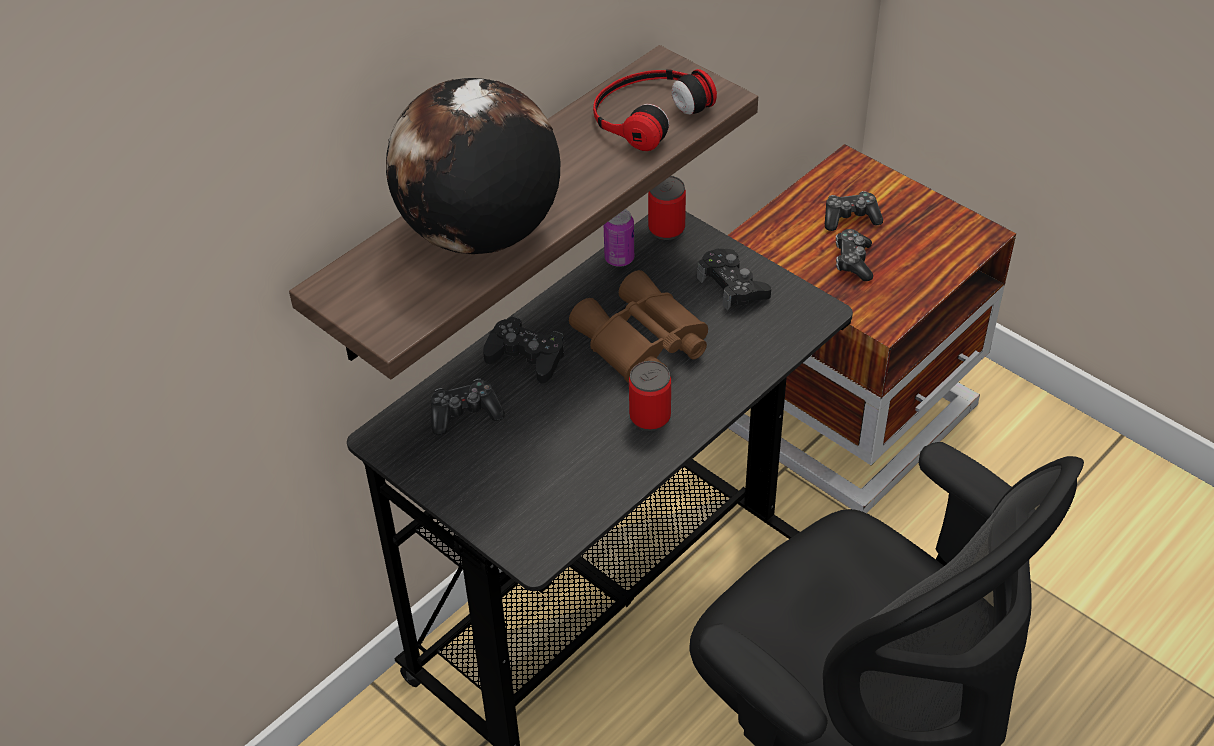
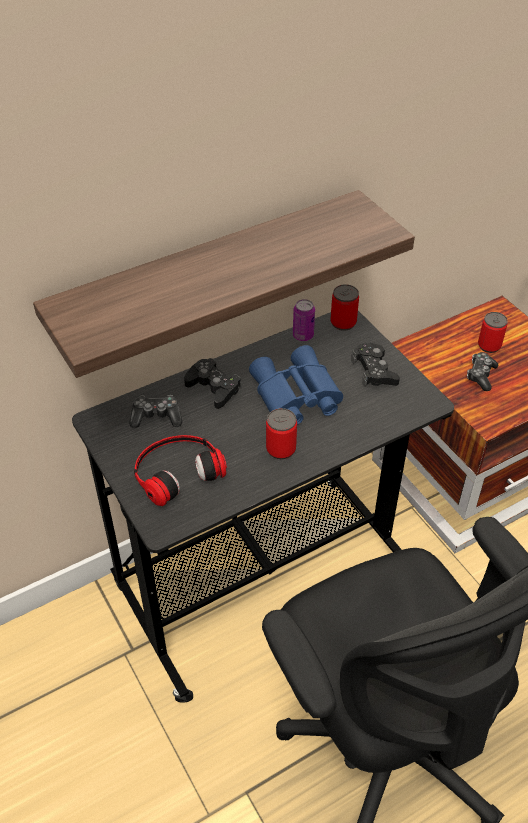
camera: 15 degrees right, 0 degrees up
globe [386,78,560,254] -> none
brown binoculars [569,270,708,383] -> blue binoculars [249,345,343,425]
headphones [593,69,717,151] -> headphones moved to [134,435,227,506]
game controller [825,191,883,231] -> can [478,312,508,353]

